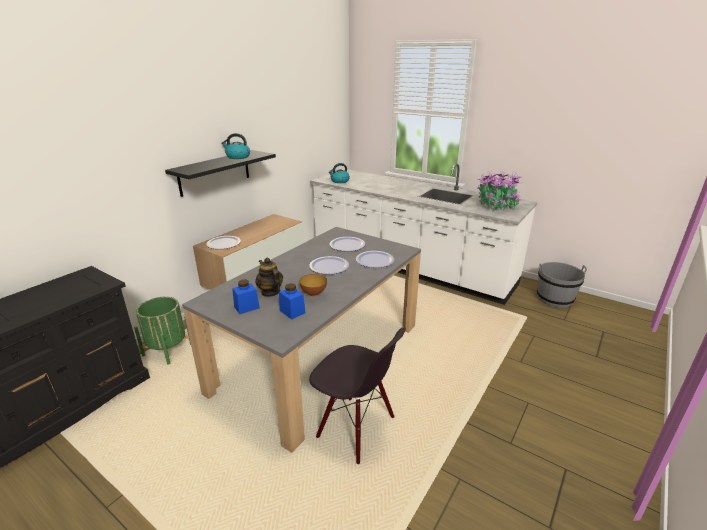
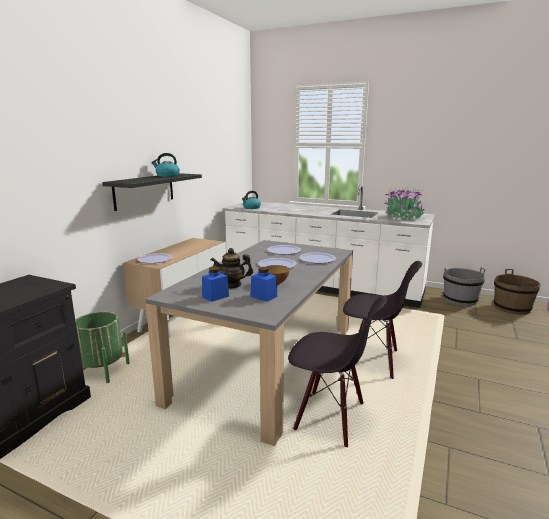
camera: 10 degrees left, 10 degrees down
teapot [255,258,283,297] -> teapot turned 45 degrees counterclockwise [211,248,253,288]
none -> black chair [343,261,422,379]
none -> brown bucket [494,269,541,315]

